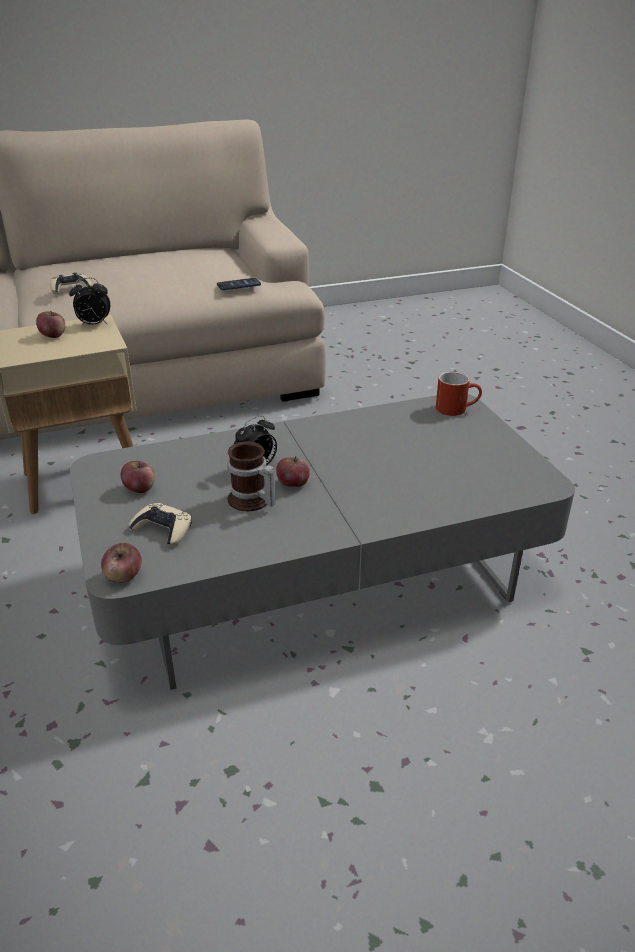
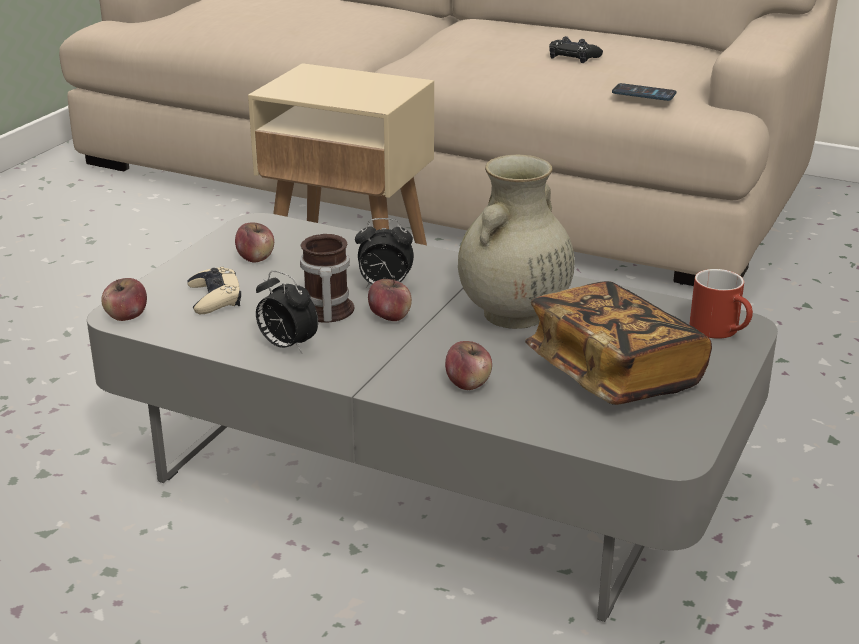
camera: 45 degrees right, 5 degrees down
apple [36,311,65,338] -> apple moved to [445,341,492,390]
beige game controller [50,273,92,294] -> none
alarm clock [69,278,111,326] -> alarm clock moved to [256,271,318,353]
none -> beige vase [458,155,575,329]
none -> book [525,281,712,405]
none -> black game controller [549,36,603,63]

